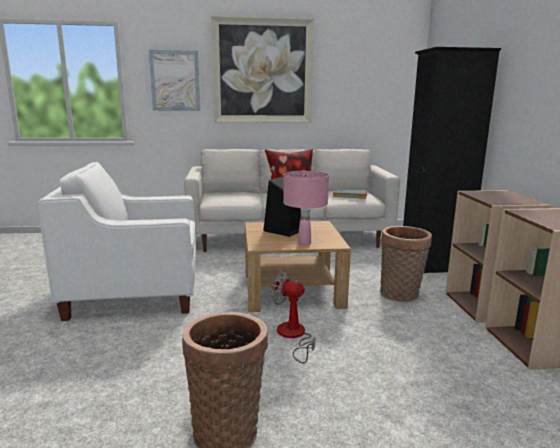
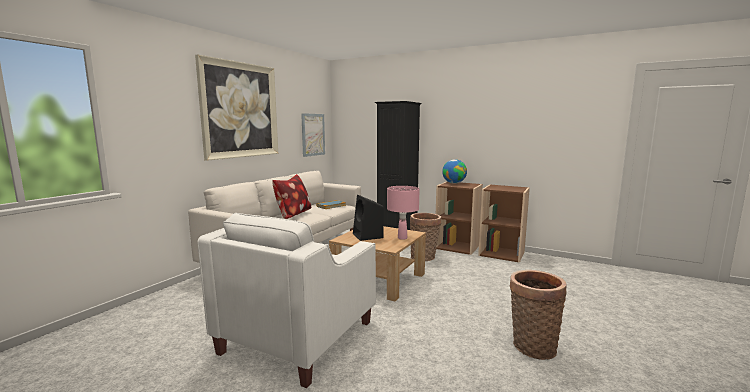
camera: 55 degrees left, 5 degrees down
picture [149,50,200,111] -> picture moved to [301,113,325,157]
fan [271,270,316,363] -> none
none -> globe [442,159,467,184]

